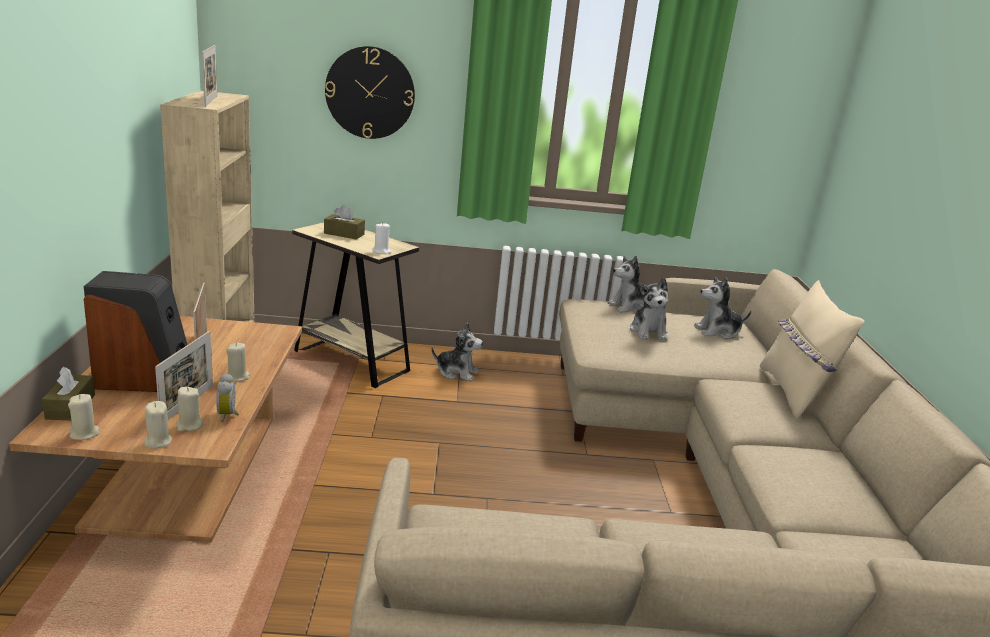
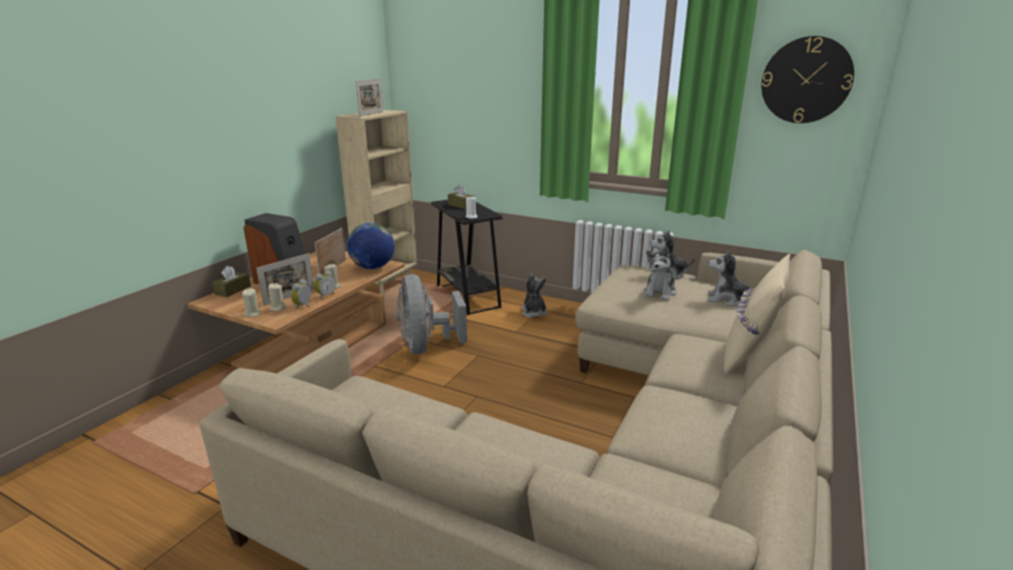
camera: 30 degrees right, 0 degrees up
beige candle [68,394,99,440] -> none
beige side table [292,222,419,388] -> black side table [431,200,503,315]
wall clock [325,46,415,139] -> wall clock moved to [761,36,854,123]
plush toy [431,323,483,381] -> plush toy turned 150 degrees counterclockwise [521,274,547,318]
none -> alarm clock [314,270,335,299]
none -> globe [347,223,395,269]
none -> grey fan [397,274,467,354]

